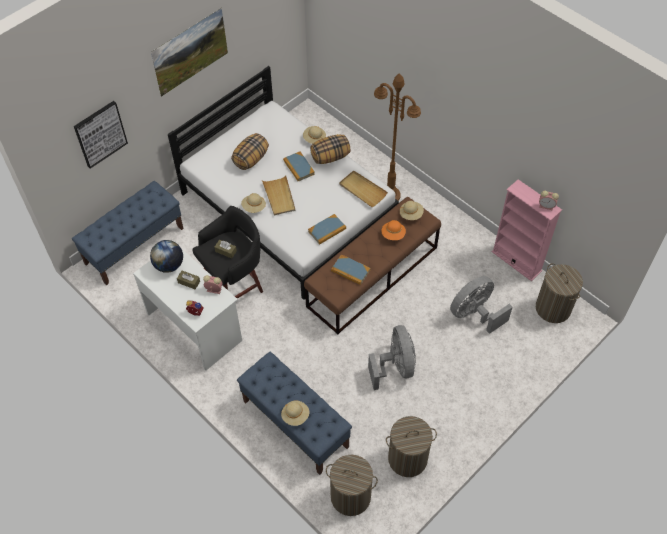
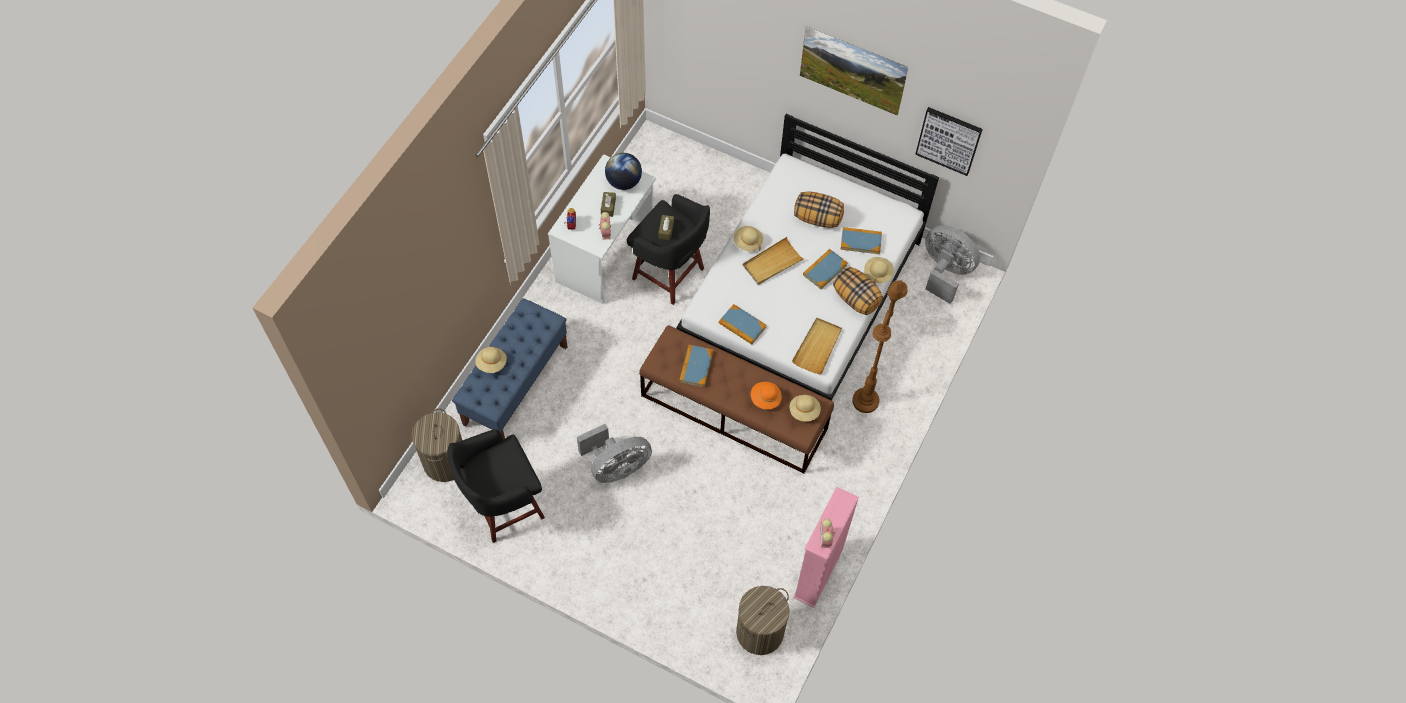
camera: 70 degrees right, 5 degrees up
blue bench [72,181,184,285] -> none
picture [74,101,128,168] -> picture moved to [915,107,983,176]
laundry basket [386,416,437,477] -> black stool [448,429,545,543]
grey fan [450,276,513,334] -> grey fan moved to [925,225,980,304]
none -> book [841,227,882,254]

